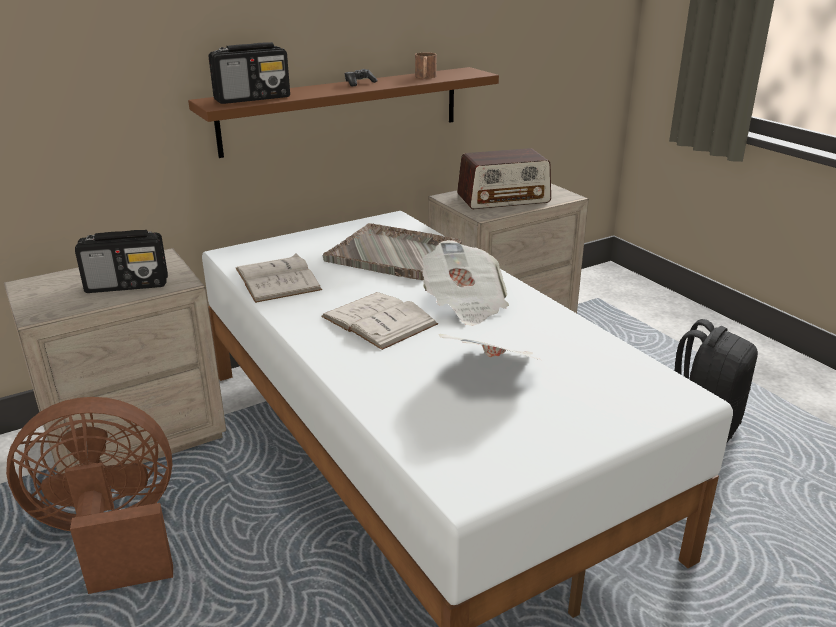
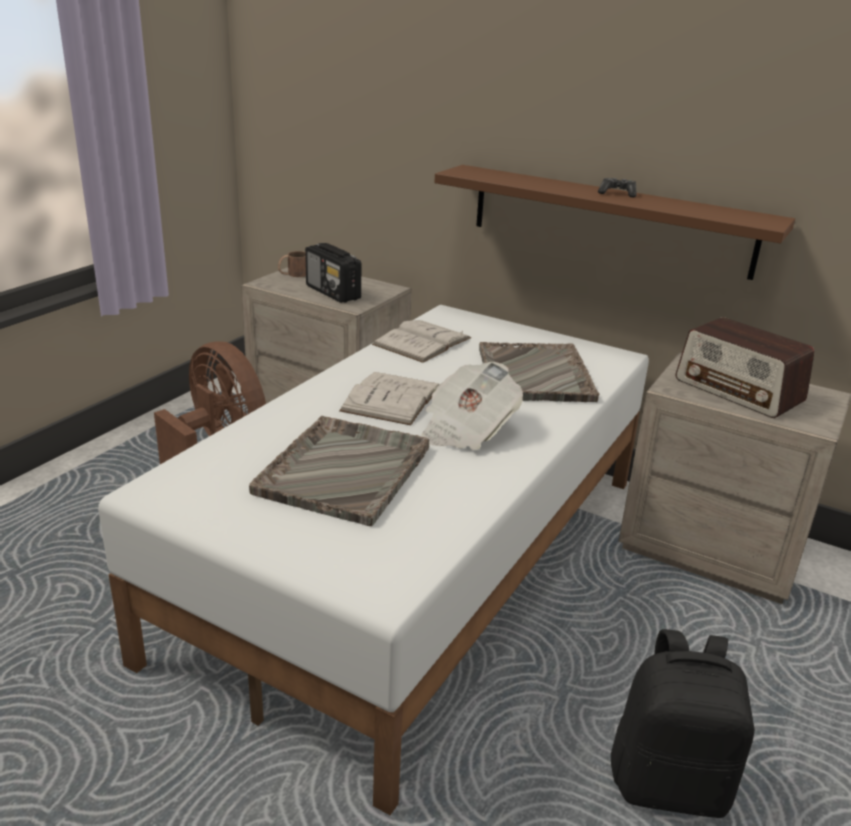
camera: 60 degrees right, 0 degrees up
radio [209,42,290,104] -> none
brown mug [415,53,437,78] -> brown mug moved to [278,251,306,277]
newspaper [439,334,539,360] -> grey tray [249,416,429,526]

